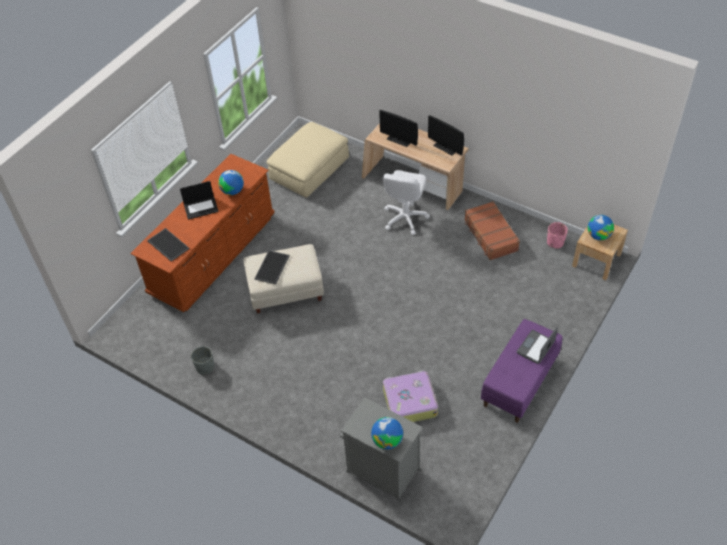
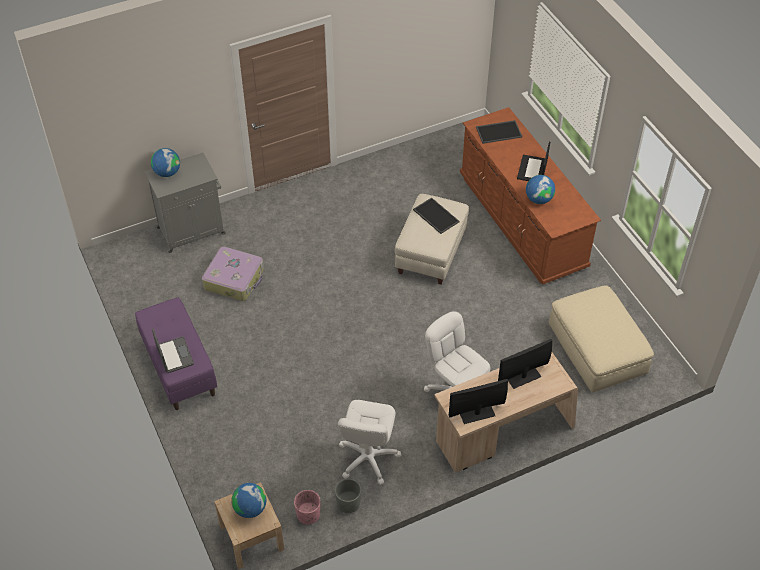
camera: 120 degrees right, 0 degrees up
grey planter [191,346,214,375] -> grey planter moved to [335,479,361,513]
brown suitcase [465,201,520,260] -> white office chair [338,400,401,485]

